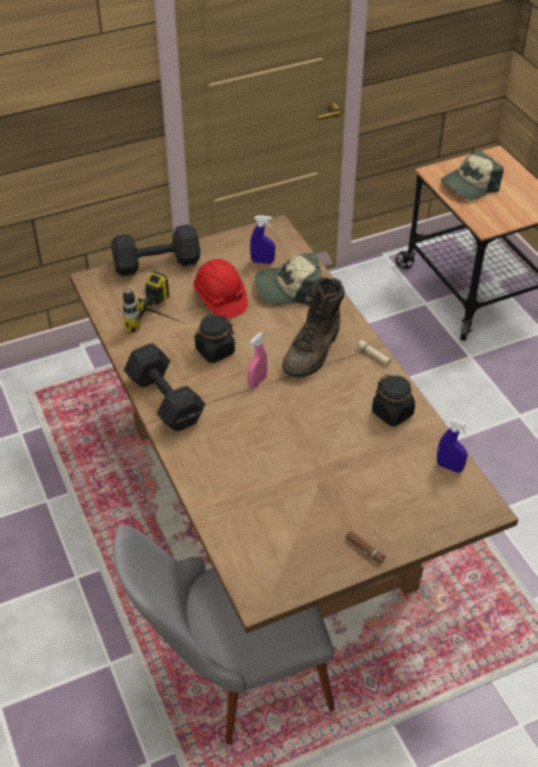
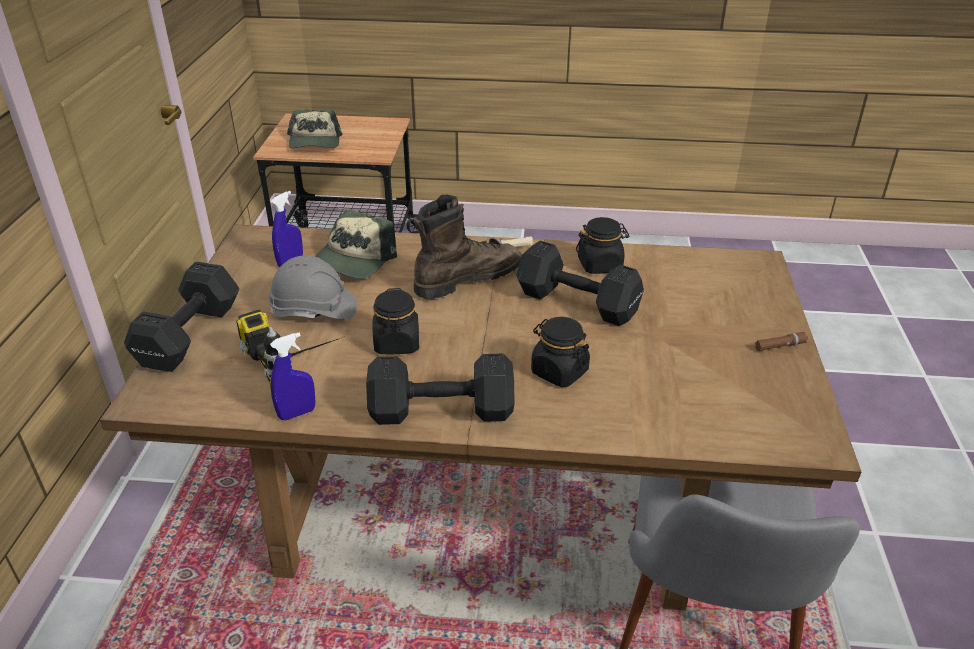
camera: 60 degrees left, 10 degrees down
red hard hat [193,259,248,319] -> grey hard hat [268,255,357,320]
pink spray bottle [247,332,267,388] -> none
brown boot [282,277,345,378] -> brown boot turned 90 degrees counterclockwise [414,195,522,299]
blue spray bottle [437,419,470,473] -> blue spray bottle moved to [270,332,316,420]
none -> black dumbbell [516,240,644,326]
none -> black jar [531,317,590,387]

